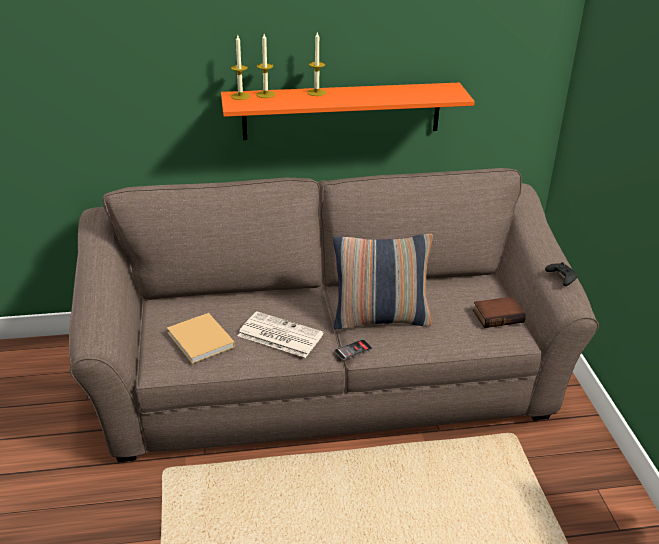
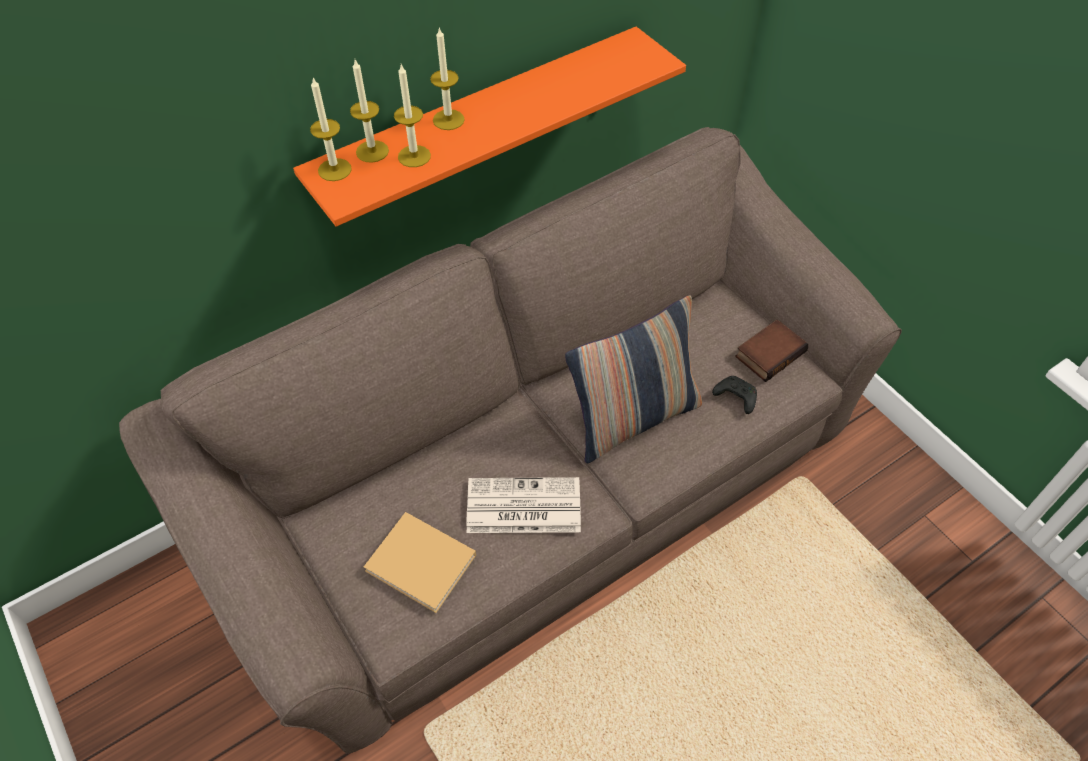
camera: 25 degrees left, 20 degrees up
phone [334,339,372,360] -> none
black game controller [545,262,577,286] -> black game controller moved to [712,376,757,414]
none -> candle [394,65,431,167]

